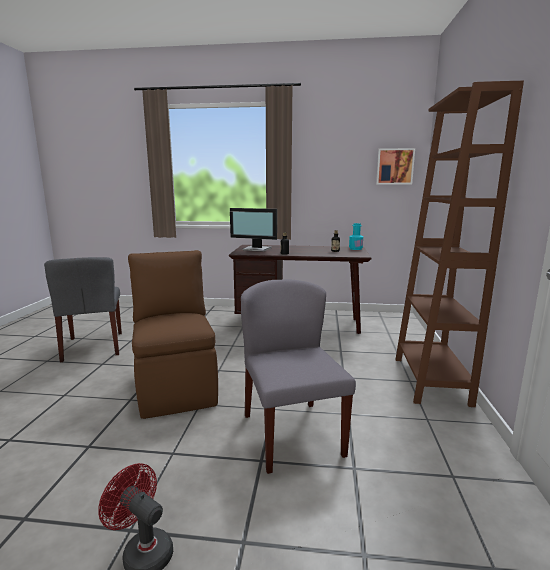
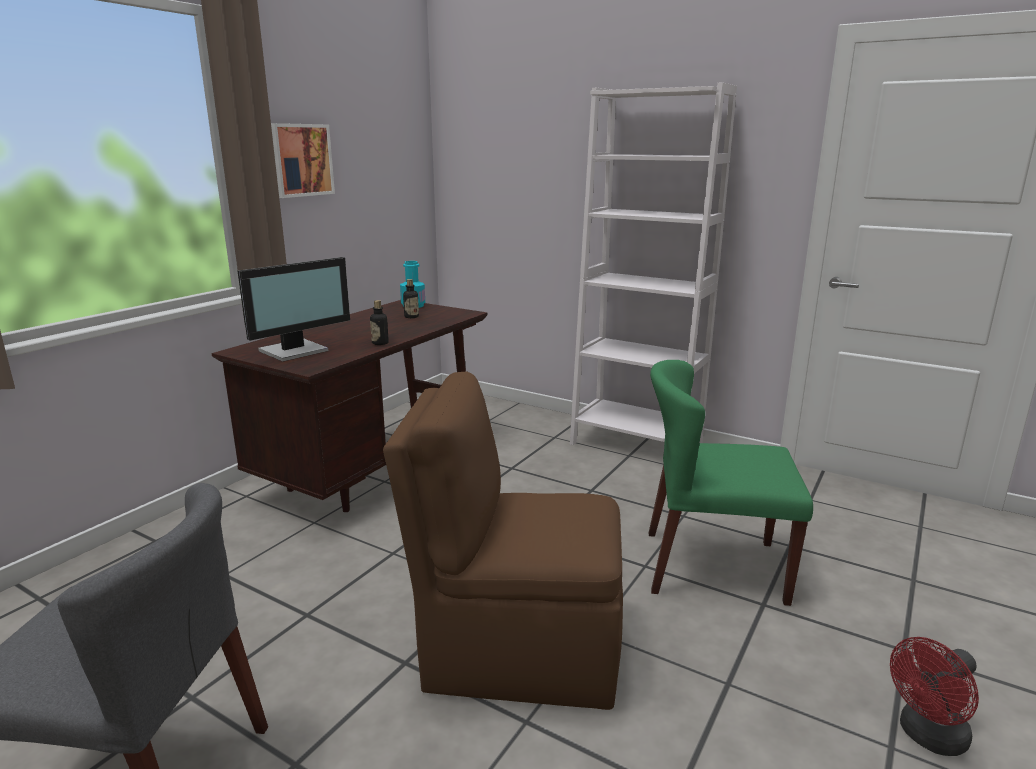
camera: 65 degrees left, 5 degrees up
grey chair [241,280,356,474] -> green chair [649,360,813,606]
picture [376,148,415,184] -> picture moved to [271,123,335,198]
brown bookcase [395,81,524,407] -> white bookcase [570,82,737,445]

